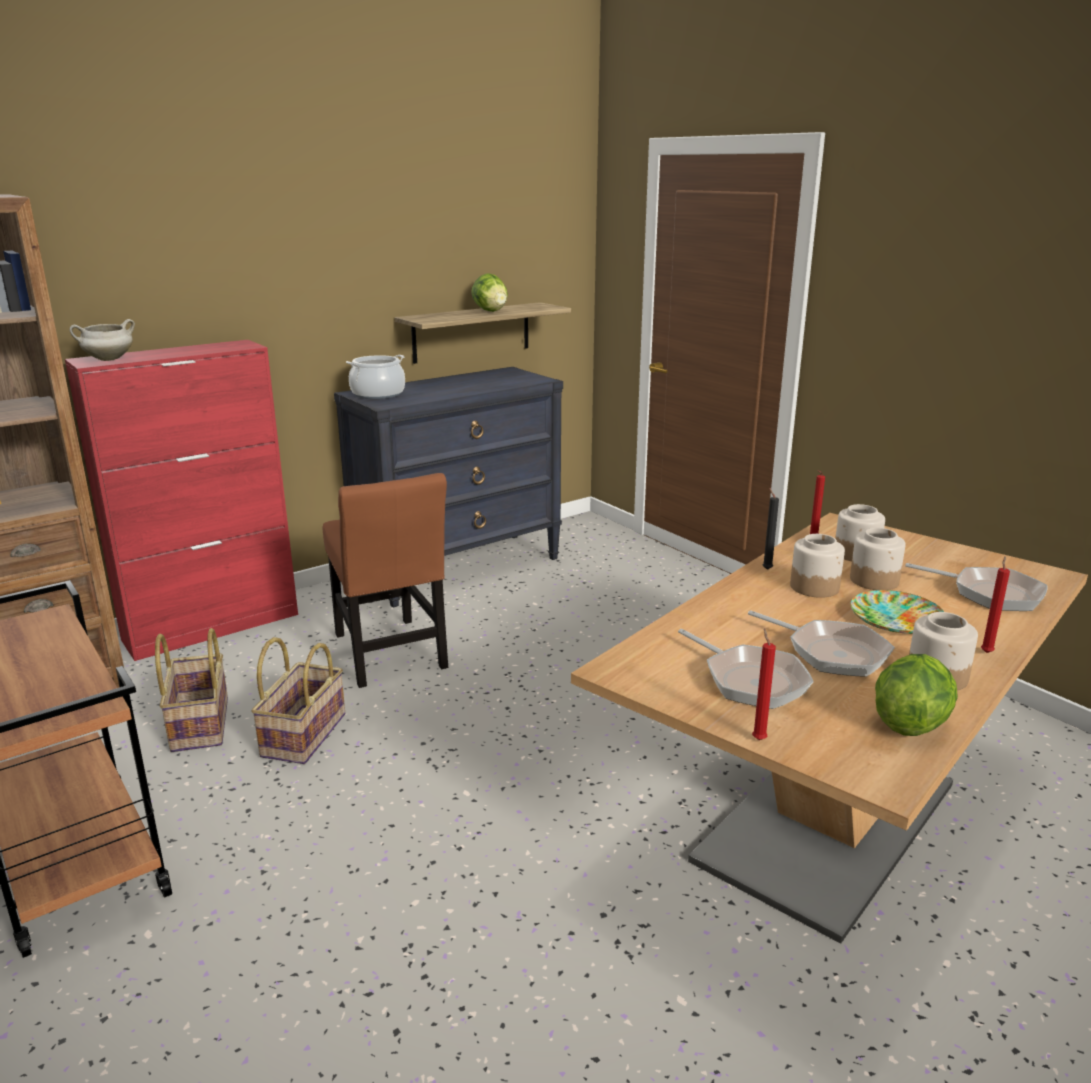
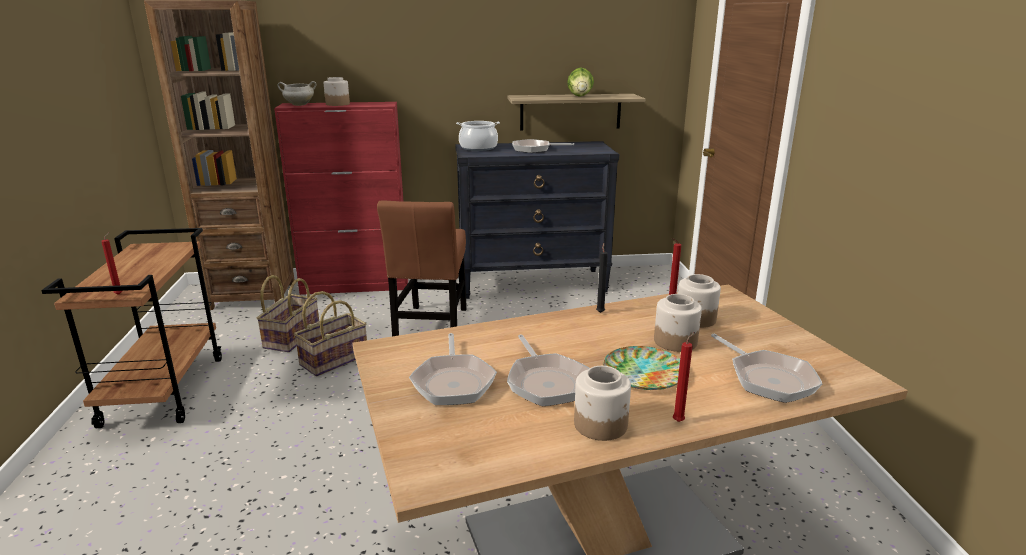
camera: 30 degrees right, 0 degrees up
red candle [752,629,776,740] -> red candle moved to [101,232,122,295]
jar [790,534,845,598] -> jar moved to [323,77,350,106]
lettuce [875,654,958,736] -> none
none -> frying pan [512,139,574,153]

